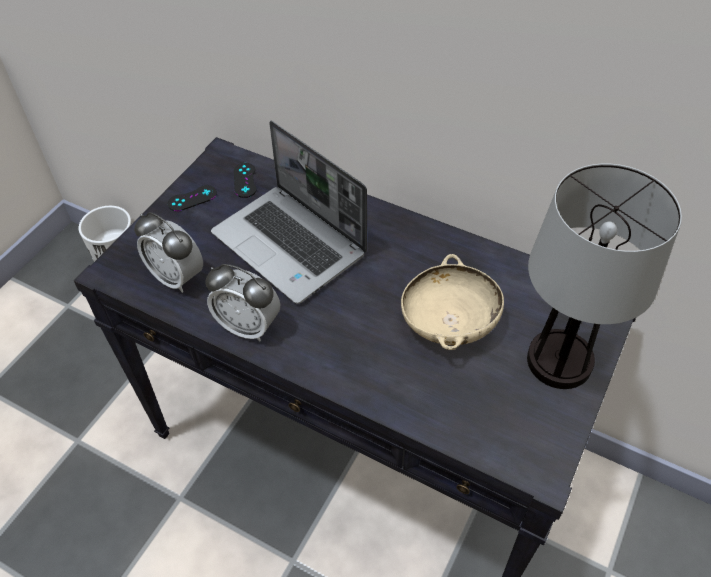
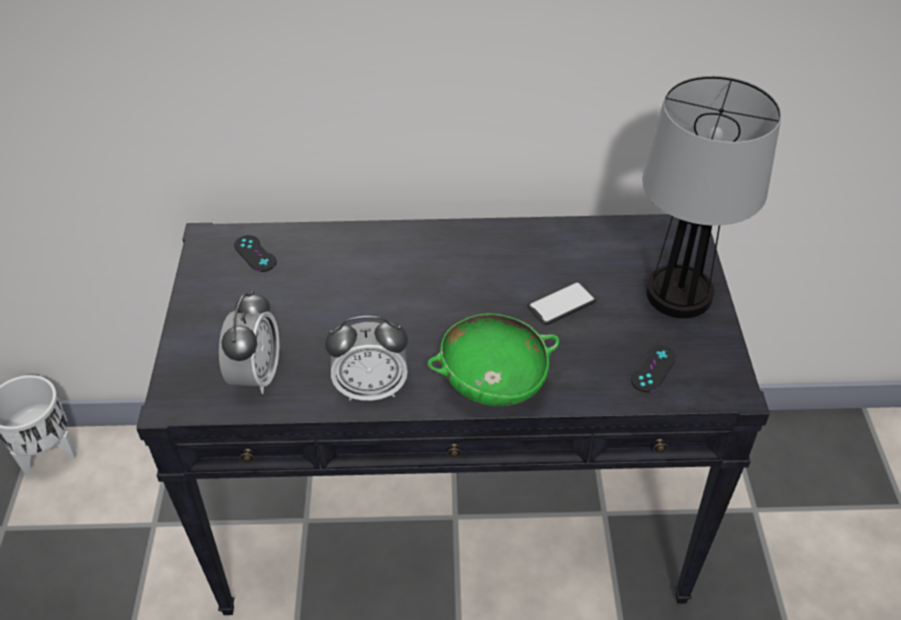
camera: 30 degrees left, 5 degrees down
alarm clock [134,212,203,293] -> alarm clock turned 90 degrees counterclockwise [219,290,279,394]
black game controller [168,185,217,211] -> black game controller moved to [631,345,676,392]
laptop [211,121,367,304] -> none
beige bowl [401,254,504,350] -> phone [527,281,597,325]
none -> green bowl [427,313,560,406]

